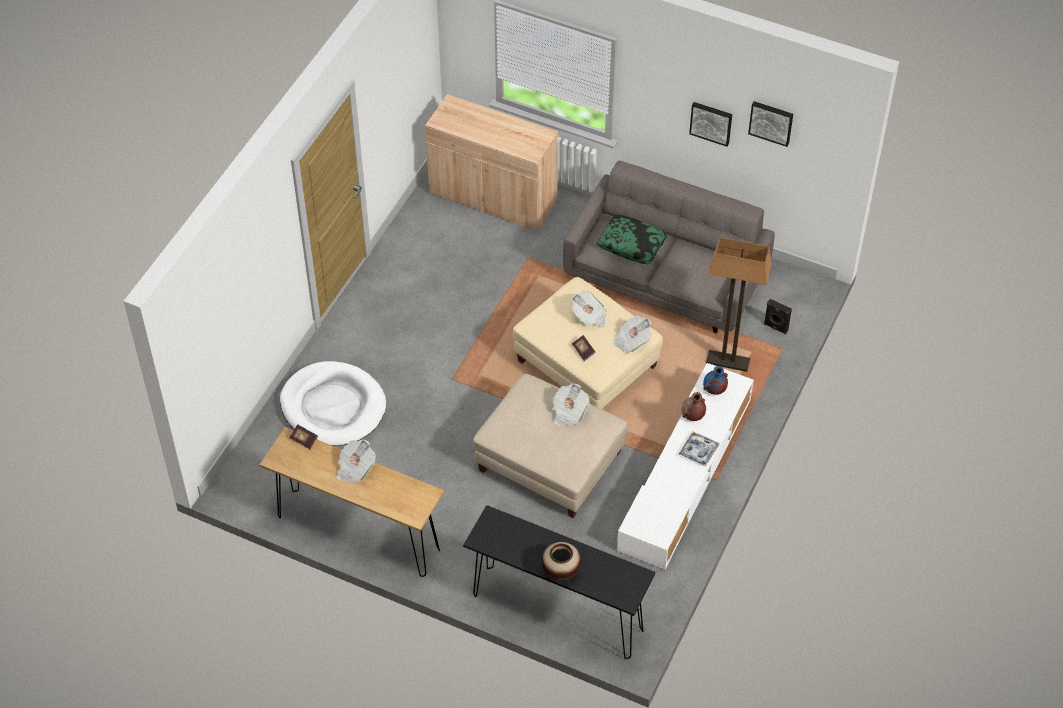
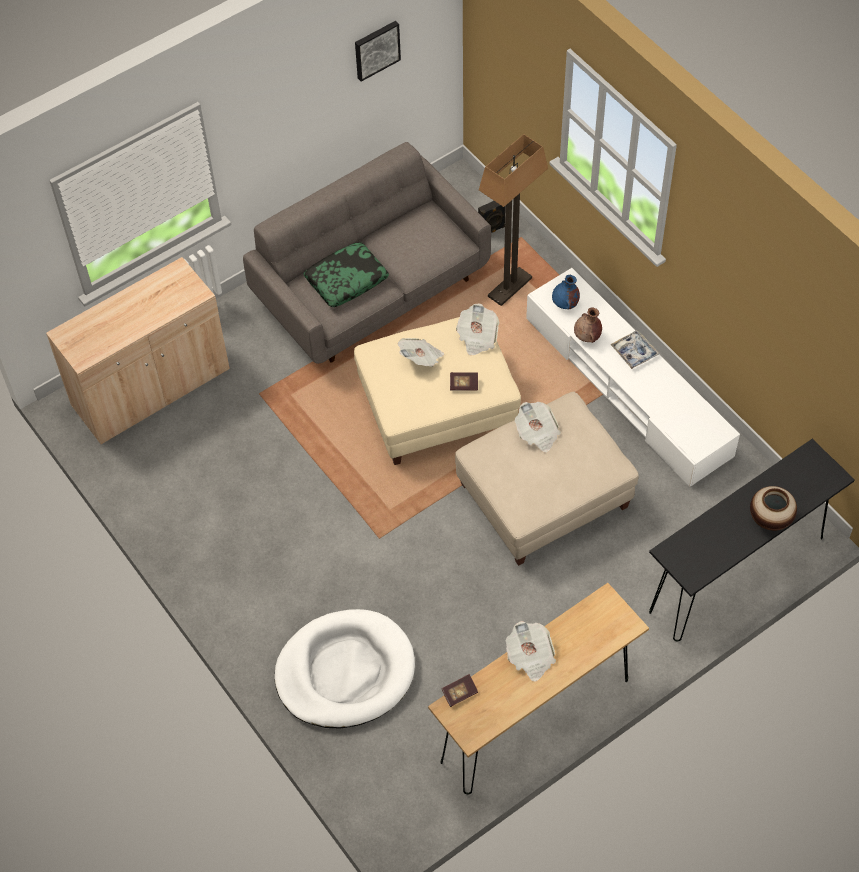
camera: 60 degrees left, 5 degrees up
picture [689,102,732,147] -> none

